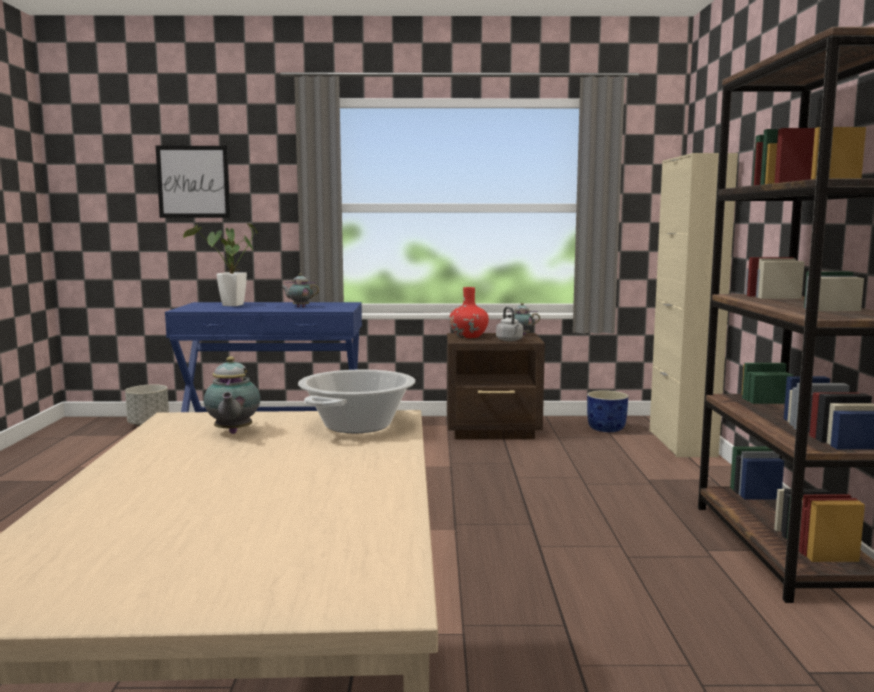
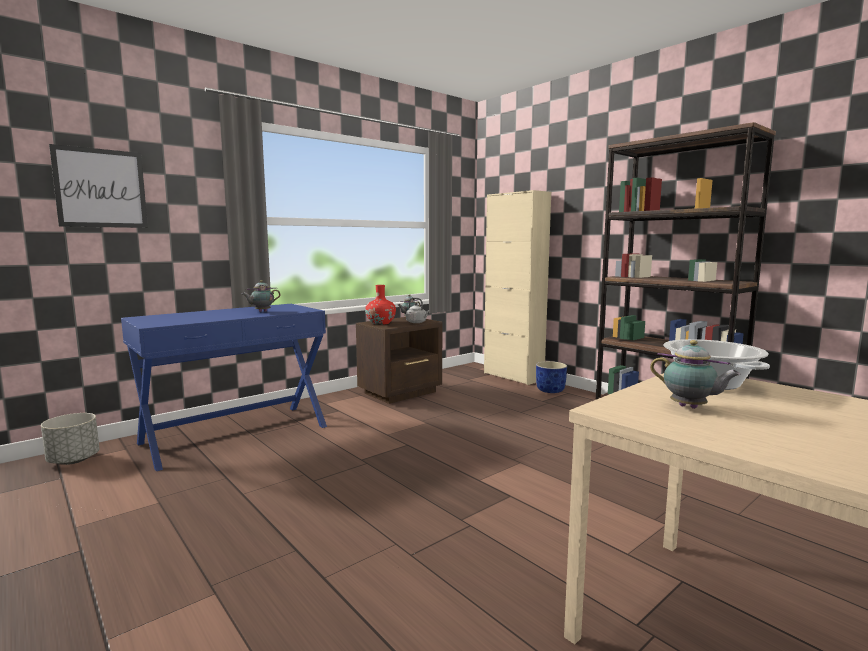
camera: 40 degrees left, 0 degrees up
potted plant [183,223,258,306] -> none
blue planter [587,390,629,432] -> blue planter moved to [536,361,567,393]

